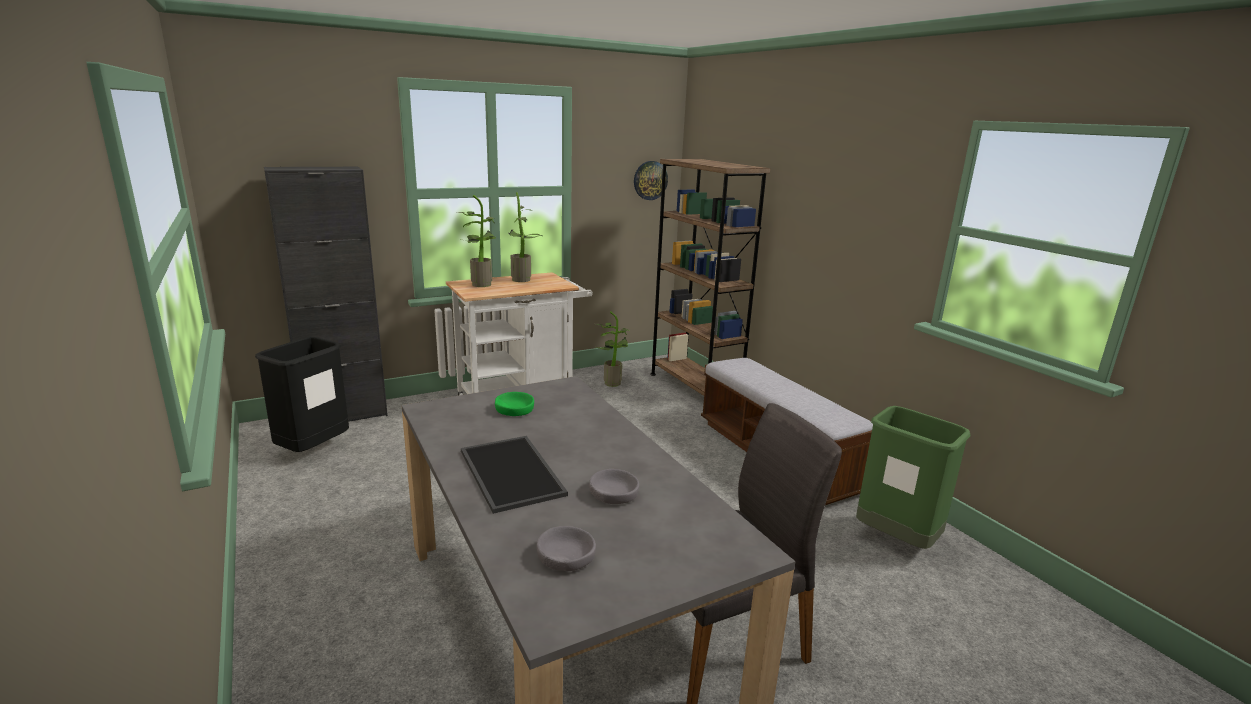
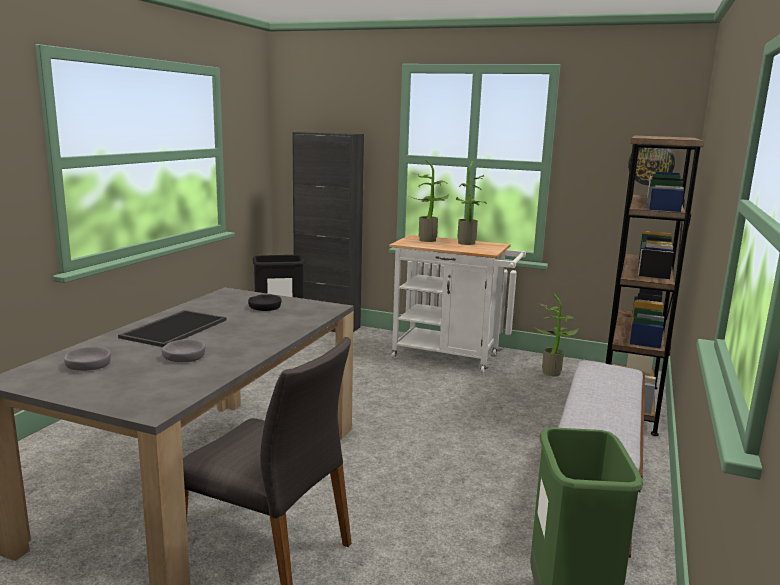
camera: 50 degrees right, 5 degrees down
green bowl [495,392,534,416] -> black bowl [248,294,282,311]

